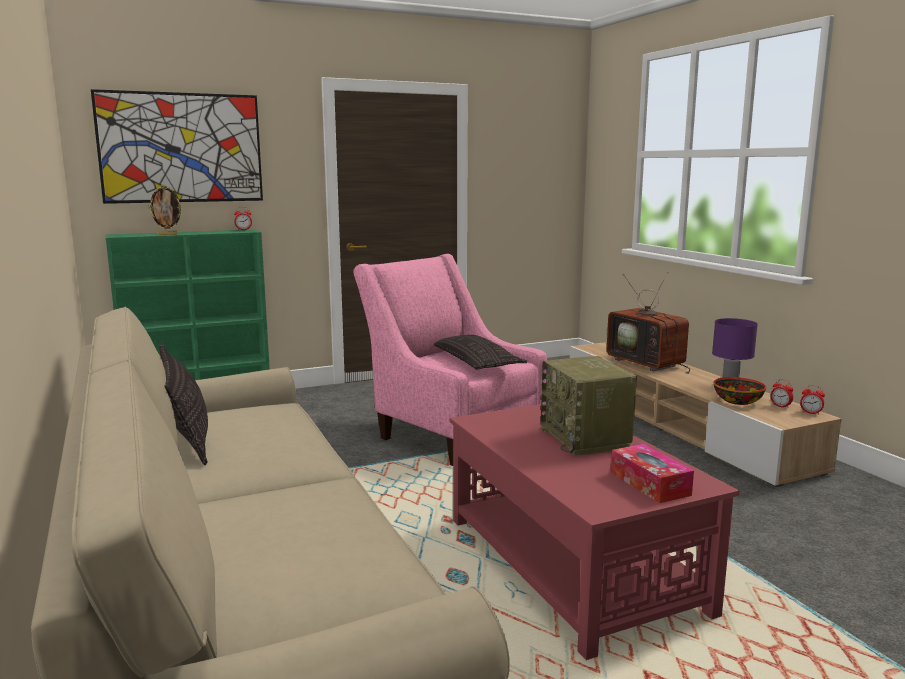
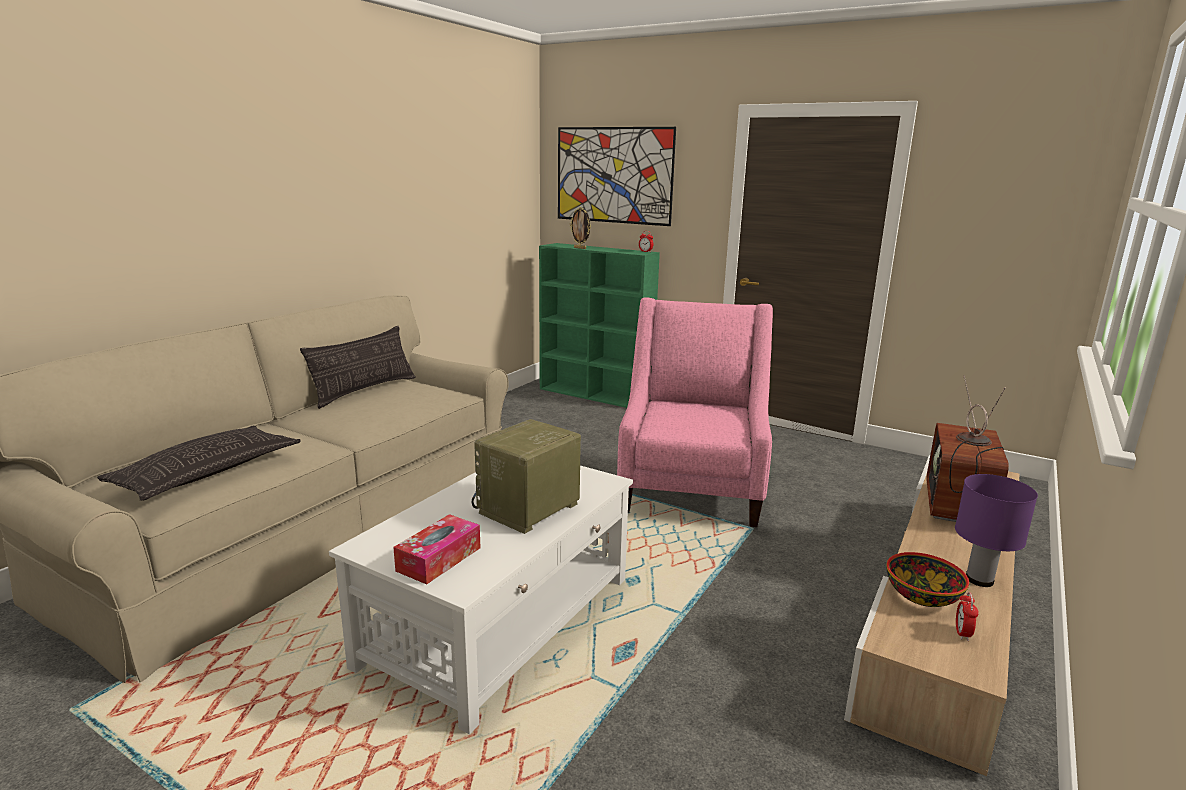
camera: 55 degrees right, 5 degrees up
pillow [434,335,527,369] -> pillow moved to [97,426,301,501]
red coffee table [450,403,739,660] -> white coffee table [329,465,633,734]
alarm clock [800,385,825,415] -> none

